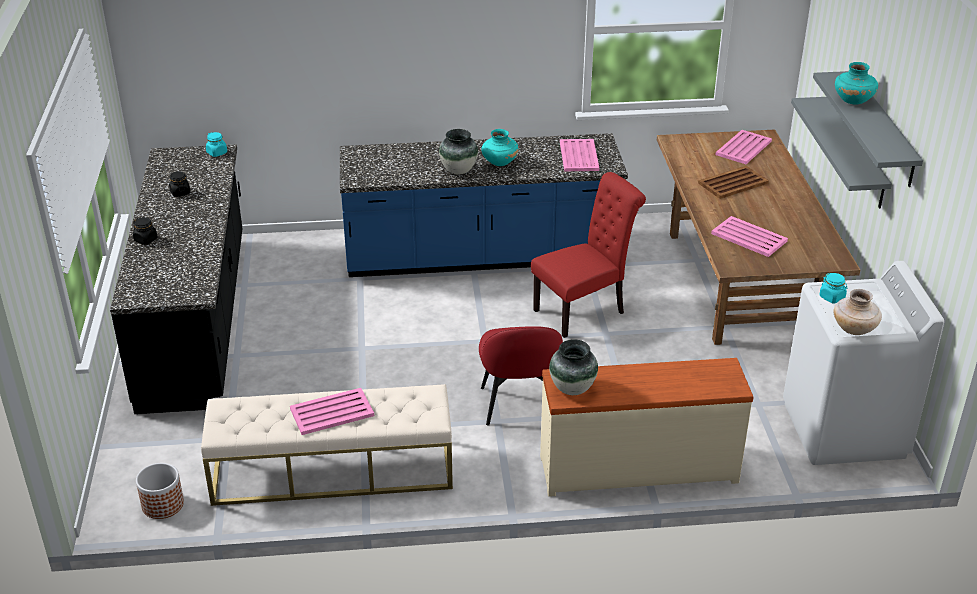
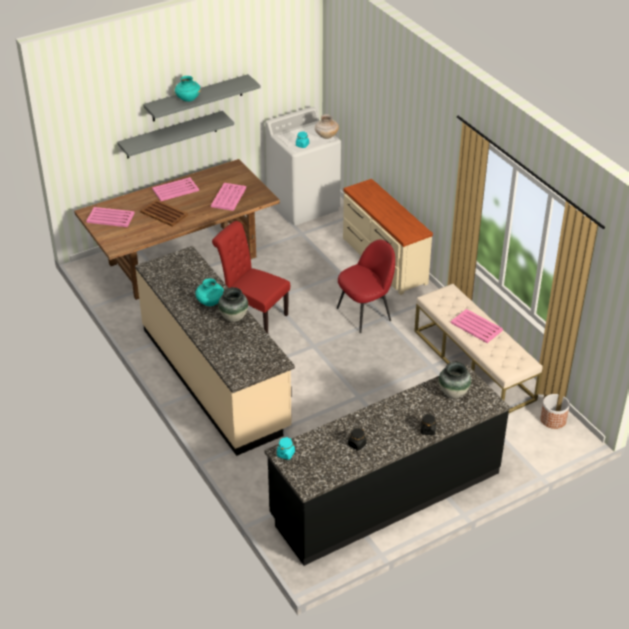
camera: 115 degrees left, 5 degrees up
blue counter [340,133,628,277] -> beige counter [135,246,295,456]
vase [549,339,598,395] -> vase moved to [439,362,471,398]
pink tray [560,139,599,171] -> pink tray moved to [152,177,199,201]

